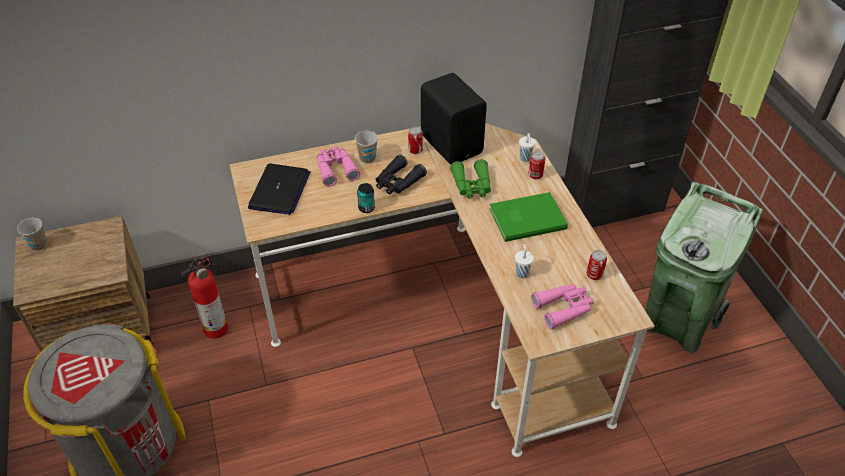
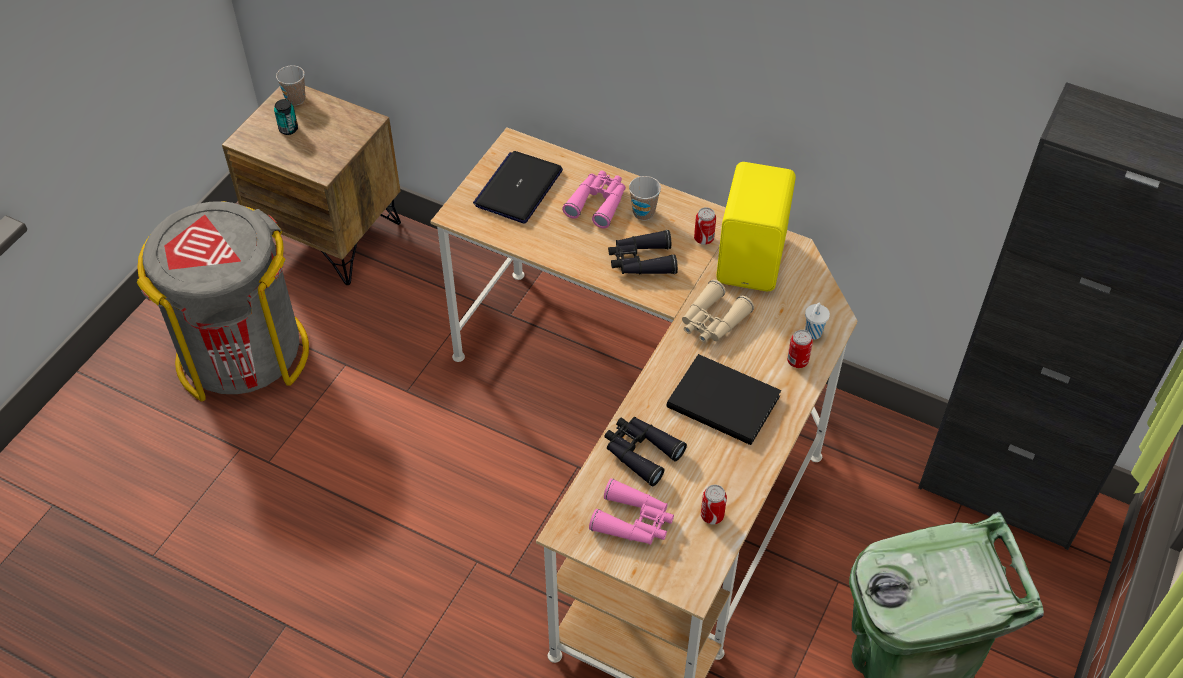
camera: 45 degrees right, 5 degrees up
fire extinguisher [181,253,228,339] -> none
laptop [248,163,310,215] -> laptop turned 150 degrees clockwise [473,151,563,223]
can [357,183,375,213] -> can moved to [274,99,298,135]
black speaker [421,73,487,165] -> yellow speaker [716,162,796,291]
green binoculars [450,159,491,199] -> beige binoculars [682,280,754,343]
green book [489,192,568,242] -> black book [667,354,781,445]
white cup [515,244,534,278] -> black binoculars [604,417,687,487]

